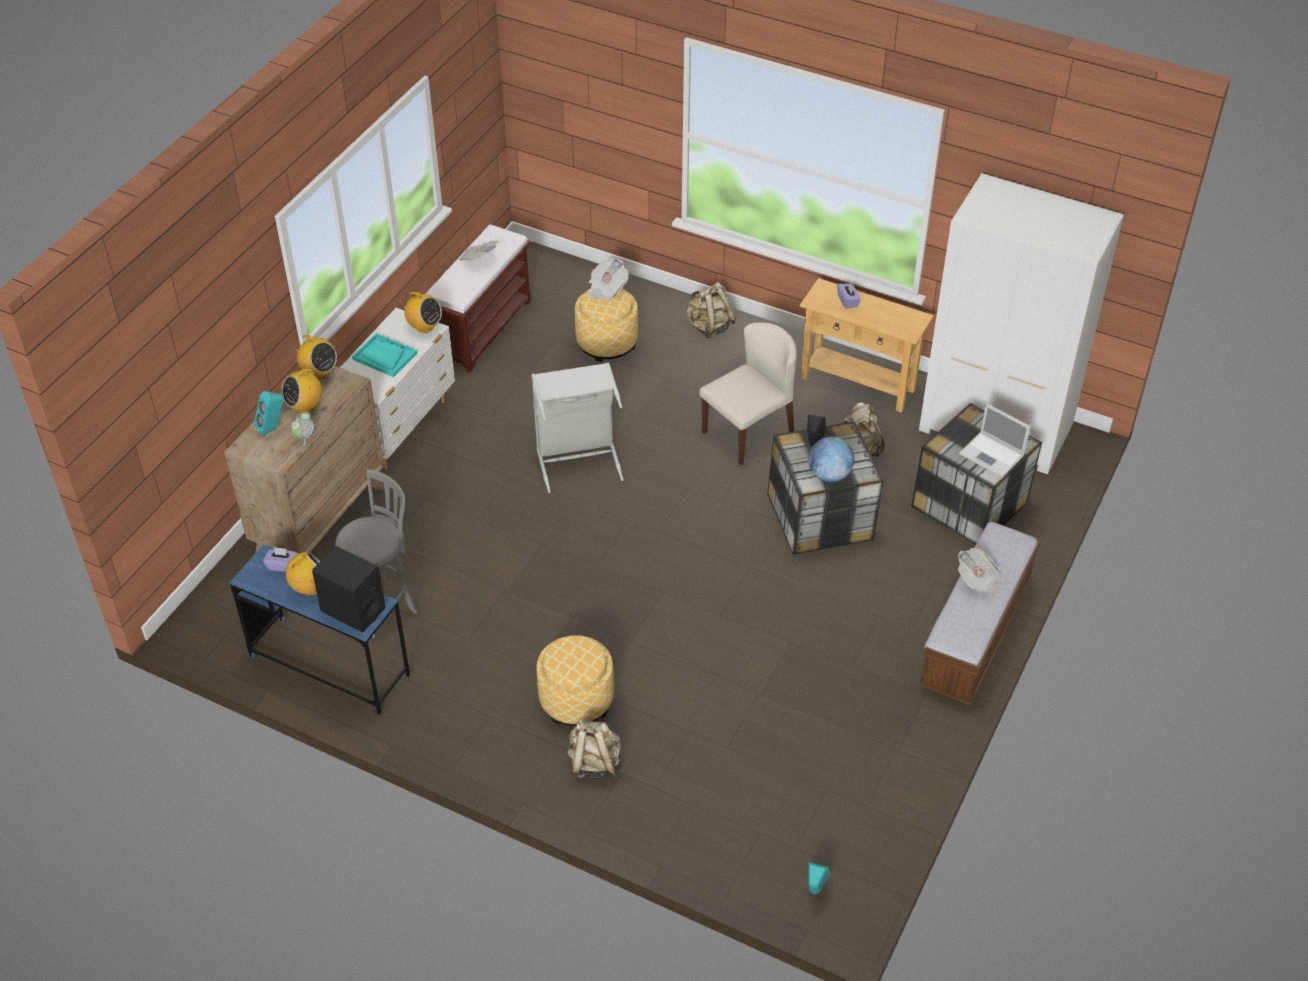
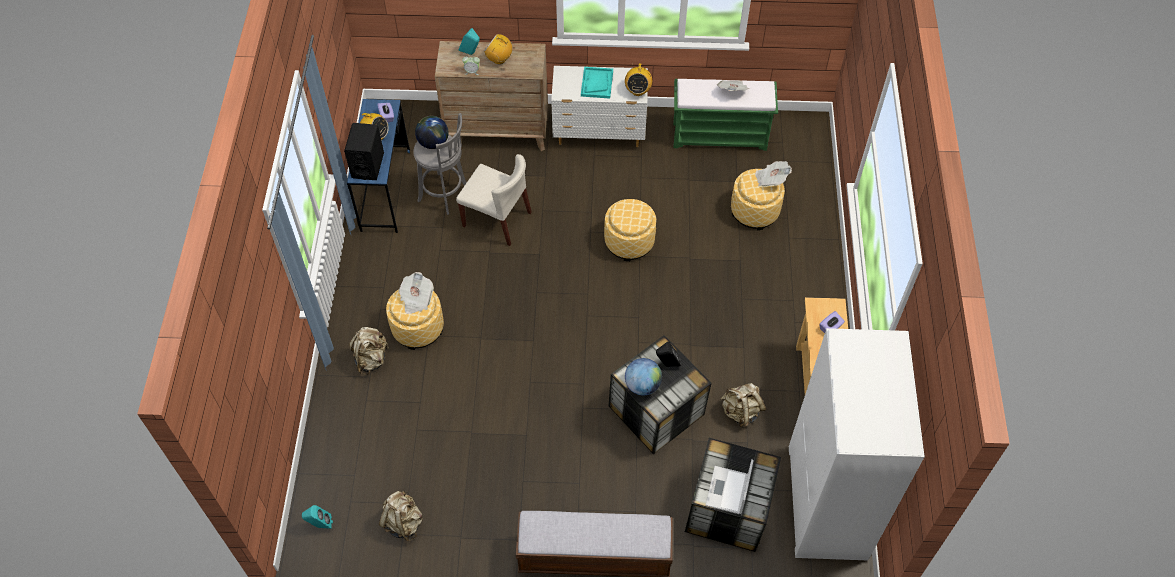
camera: 65 degrees right, 10 degrees up
radio [292,335,337,379] -> none
brown bench [425,224,531,373] -> green bench [673,79,778,151]
grey laundry basket [531,362,624,493] -> ottoman [604,199,656,261]
beige backpack [686,282,736,339] -> beige backpack moved to [379,491,423,542]
beige chair [699,322,797,465] -> beige chair moved to [456,154,532,246]
newspaper [958,548,1002,598] -> newspaper moved to [399,272,434,314]
none -> globe [415,116,449,149]

